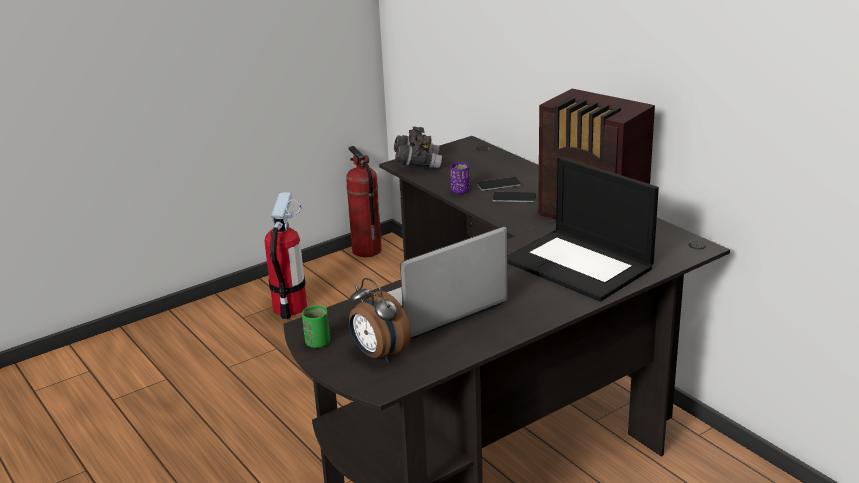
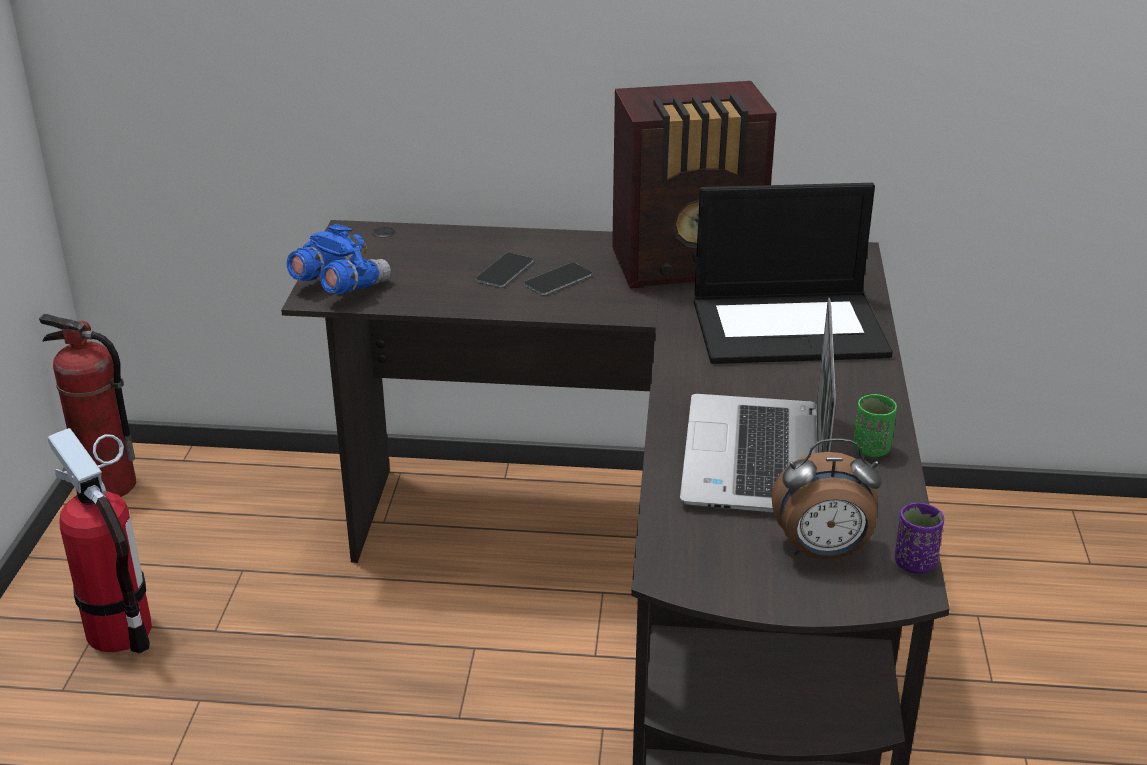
camera: 50 degrees left, 5 degrees up
green cup [302,305,330,348] -> green cup moved to [853,394,897,458]
grey binoculars [394,127,442,168] -> blue binoculars [287,224,391,294]
purple cup [450,162,470,194] -> purple cup moved to [895,503,944,574]

